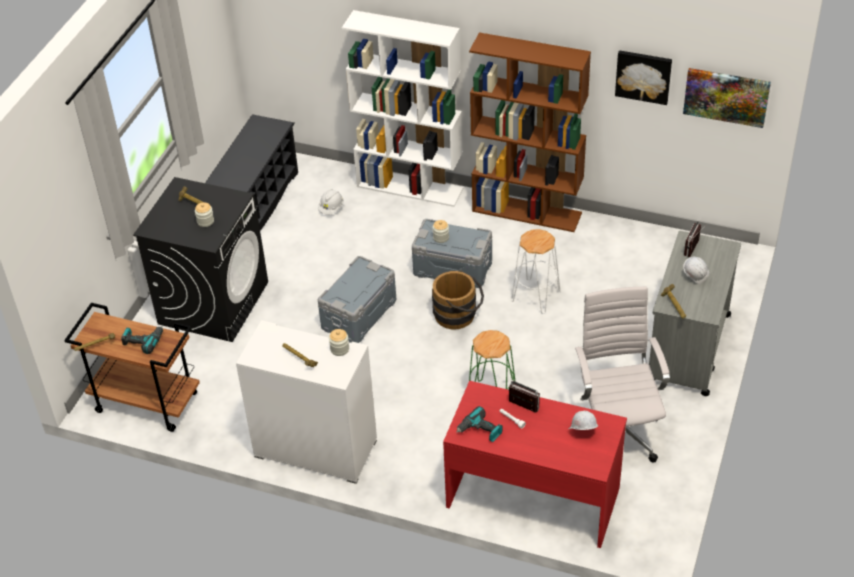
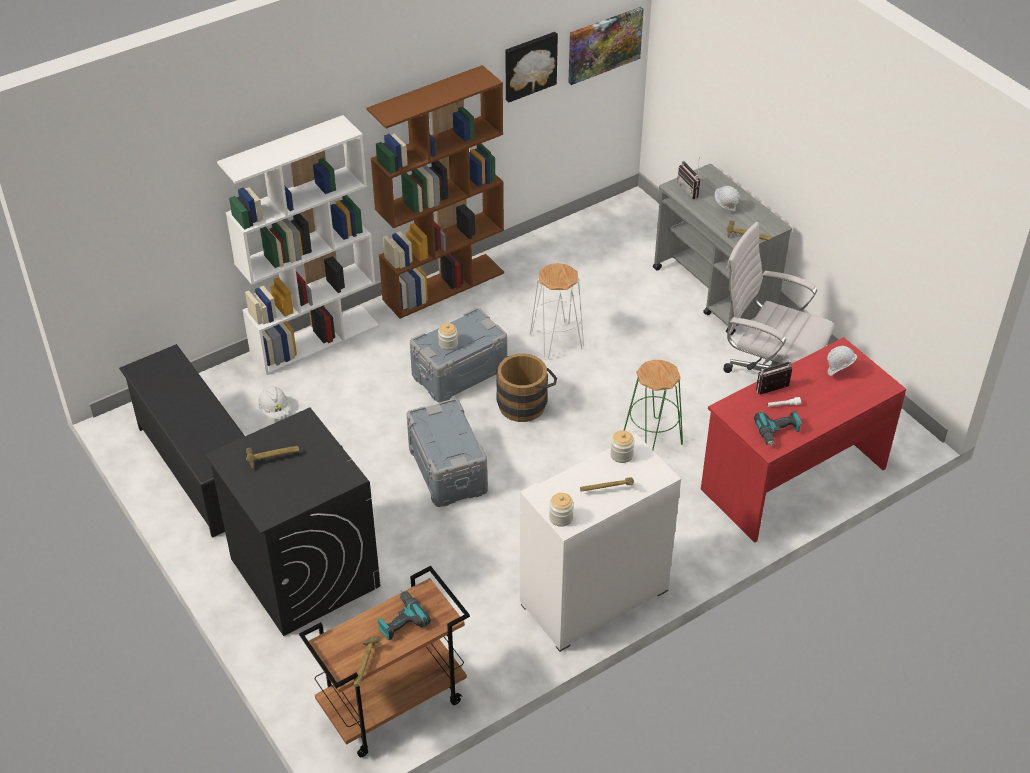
camera: 55 degrees left, 0 degrees up
jar [195,203,214,227] -> jar moved to [549,493,574,527]

